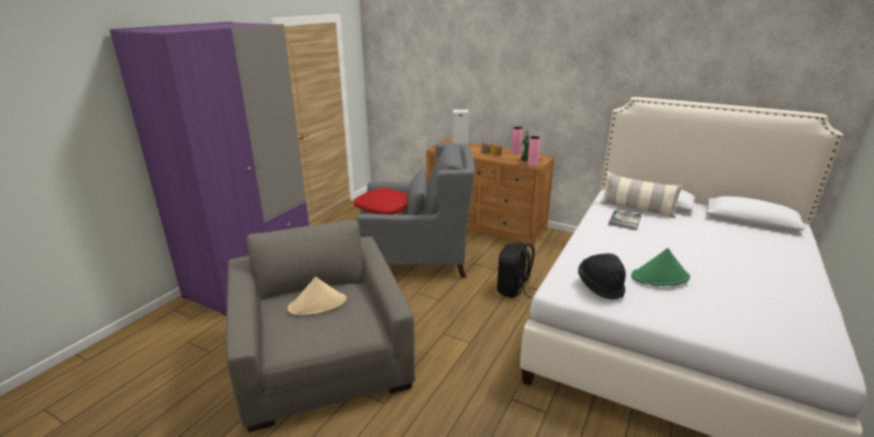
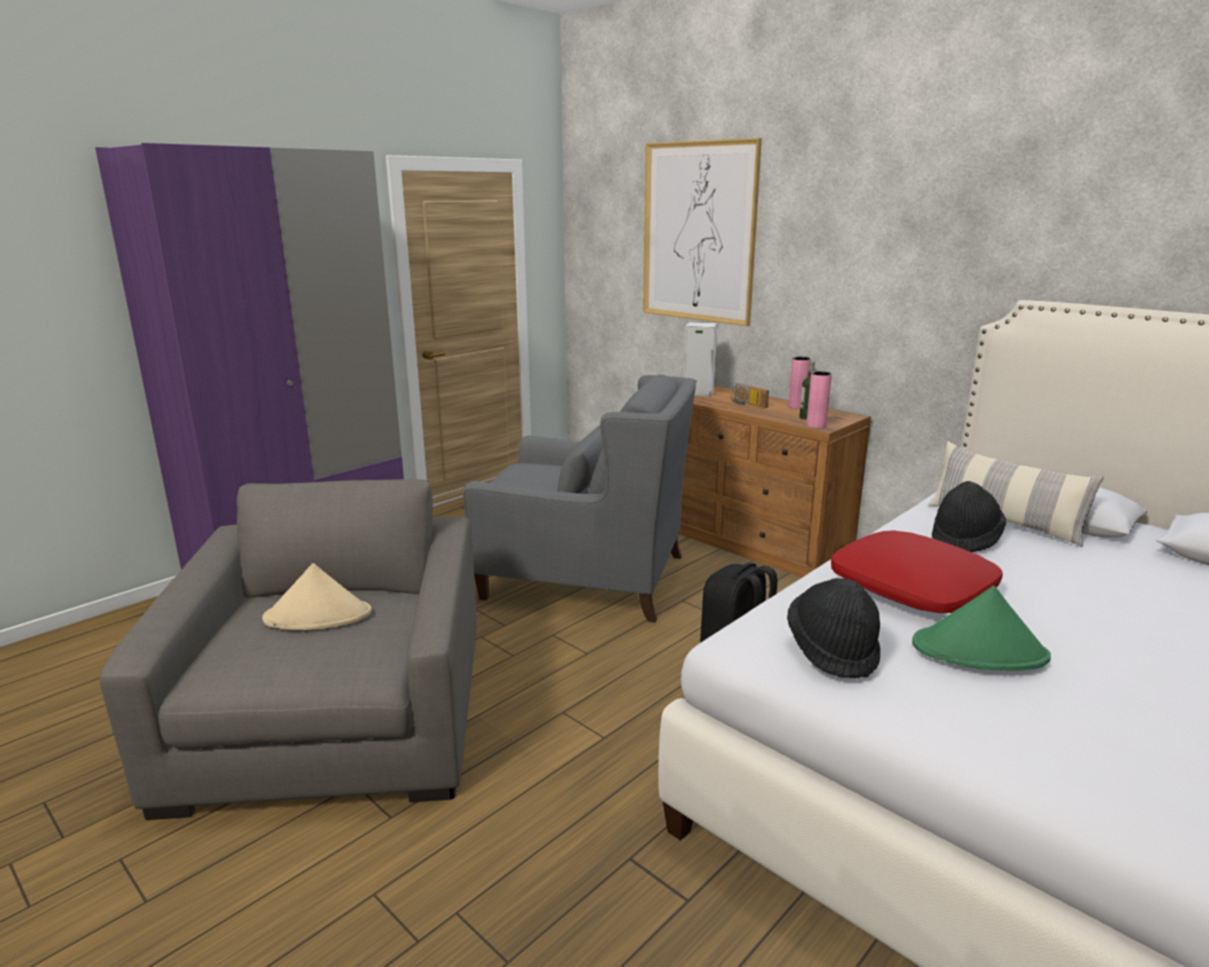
camera: 15 degrees right, 5 degrees down
red pillow [354,188,408,215] -> red pillow moved to [831,530,1003,613]
book [608,210,642,230] -> black hat [932,481,1006,552]
none -> picture [643,138,762,326]

